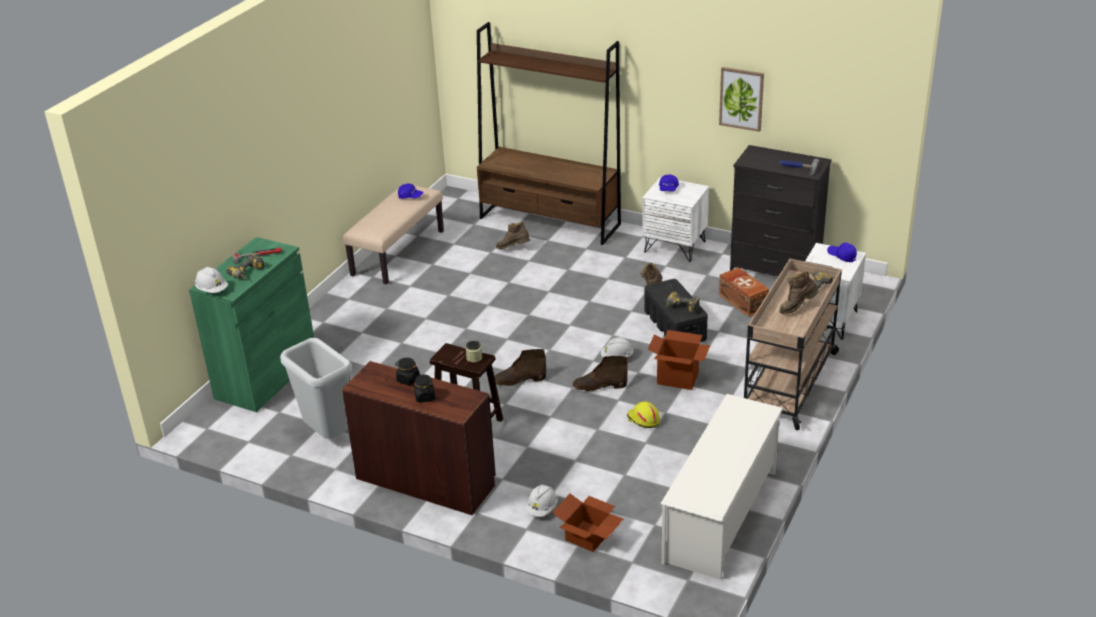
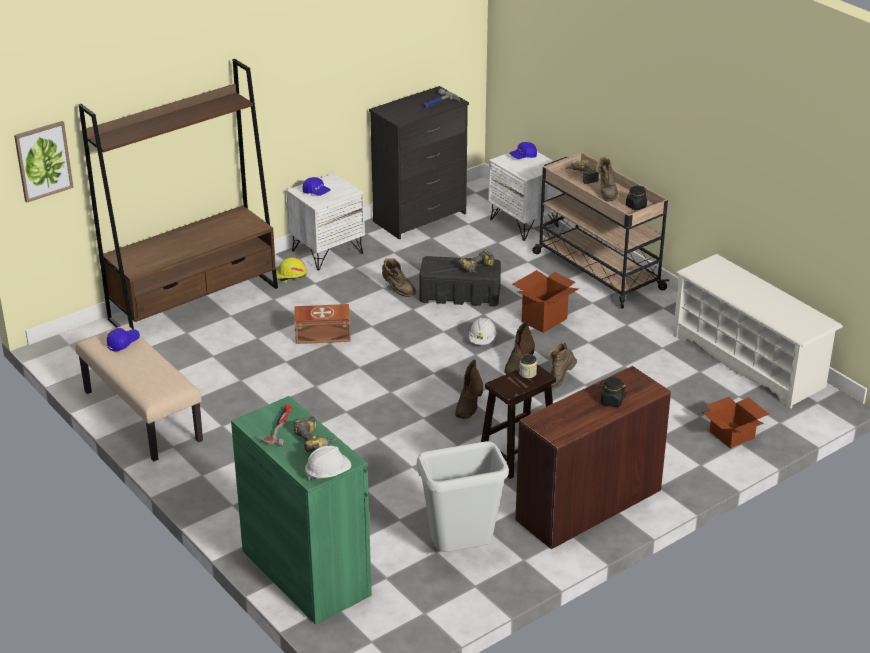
camera: 65 degrees left, 0 degrees up
black jar [395,357,420,385] -> black jar moved to [626,186,647,210]
brown boot [496,222,530,249] -> brown boot moved to [546,343,577,390]
white hard hat [525,484,558,517] -> none
yellow hard hat [627,402,660,428] -> yellow hard hat moved to [276,257,307,283]
picture [719,67,764,132] -> picture moved to [14,121,74,202]
brown storage box [719,268,769,317] -> brown storage box moved to [294,304,351,344]

